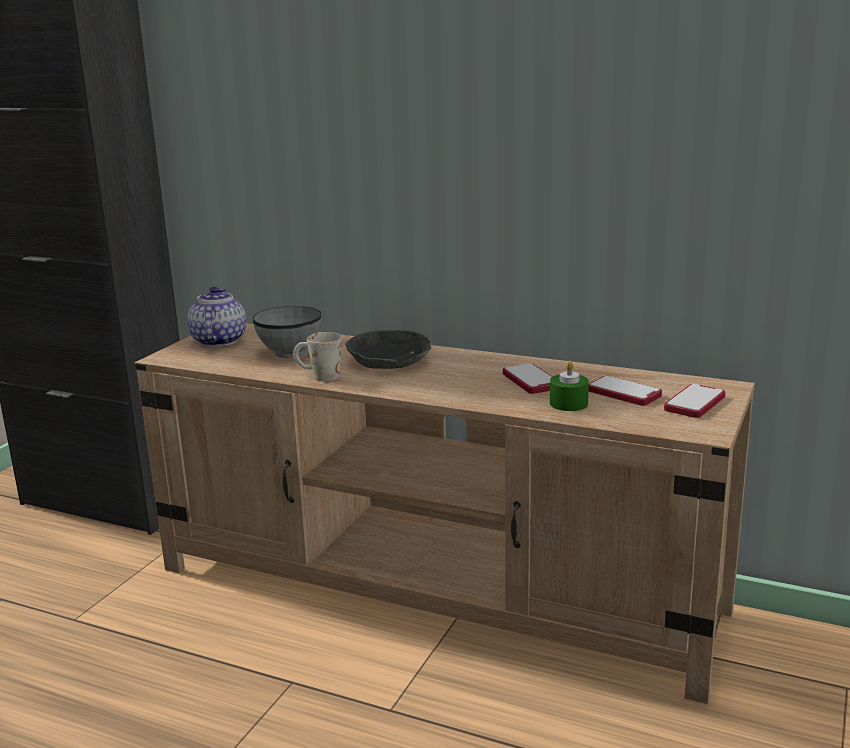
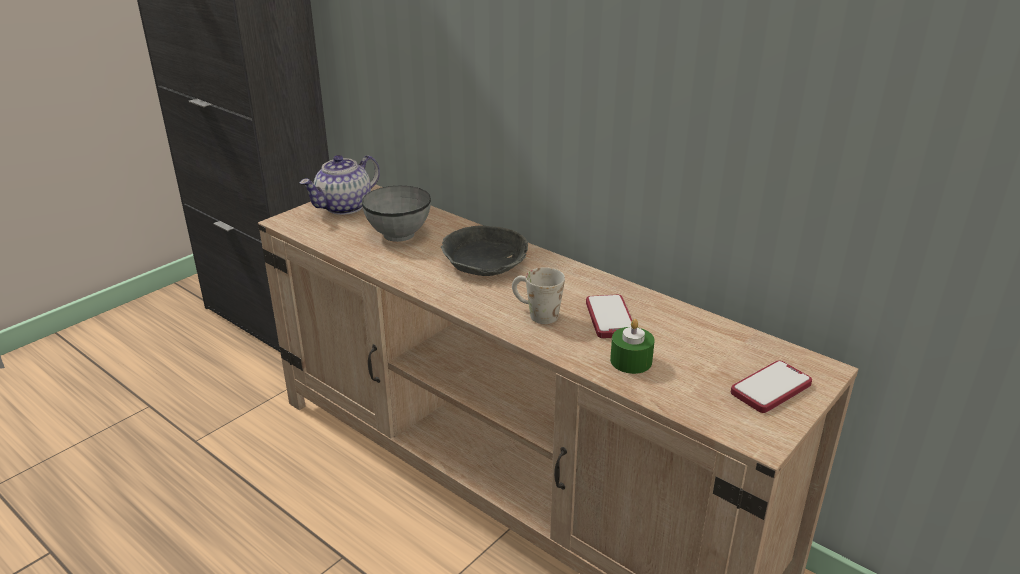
camera: 15 degrees right, 10 degrees up
teapot [187,287,246,347] -> teapot turned 150 degrees counterclockwise [300,155,380,215]
white mug [293,332,342,381] -> white mug moved to [512,267,565,324]
phone [589,376,662,406] -> none

